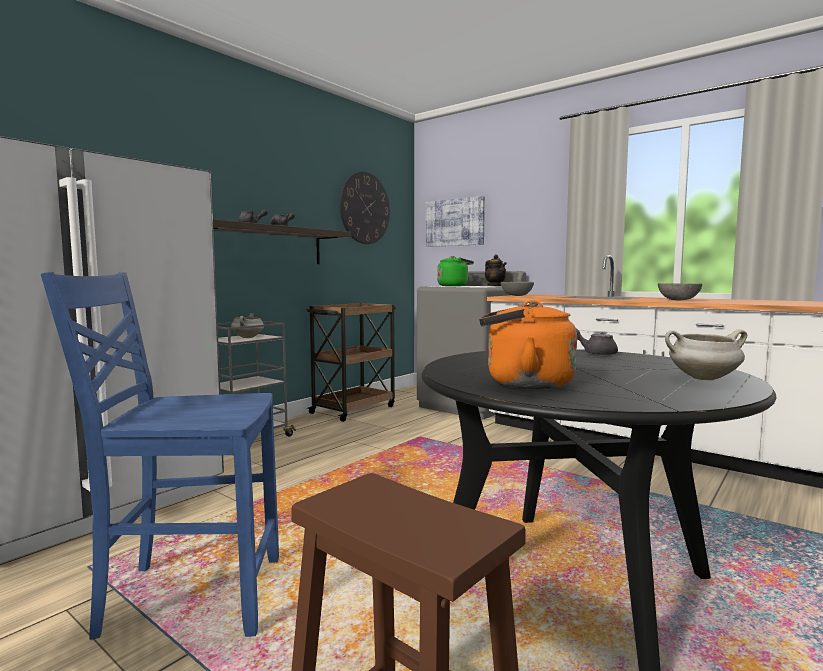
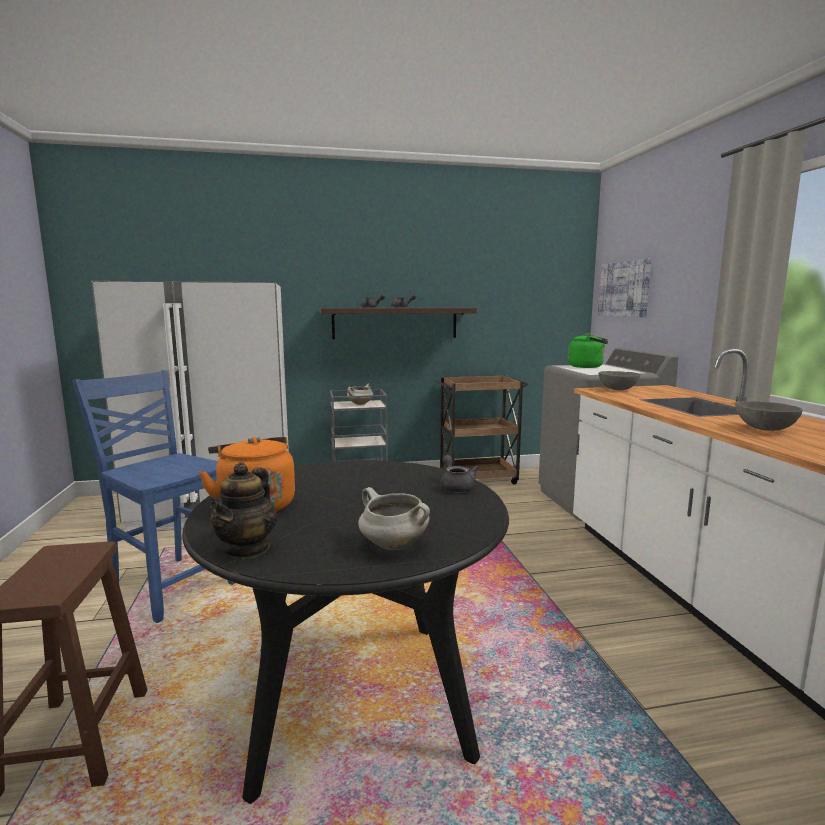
camera: 40 degrees right, 5 degrees up
wall clock [339,171,390,244] -> none
teapot [485,254,507,286] -> teapot moved to [210,462,277,559]

